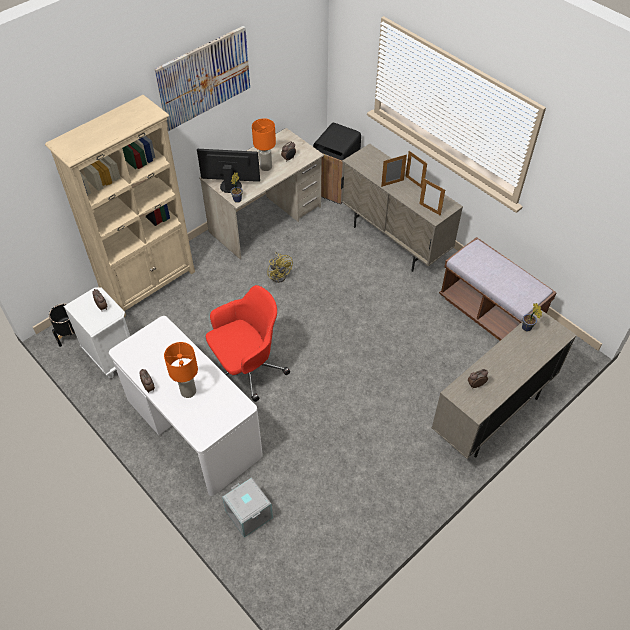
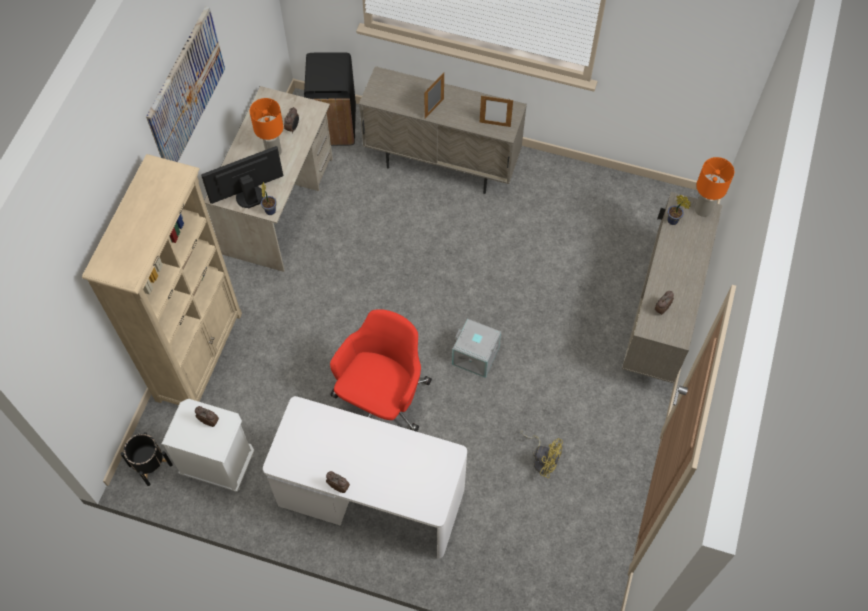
camera: 30 degrees left, 10 degrees up
orange table lamp [164,342,198,398] -> orange table lamp moved to [695,157,734,217]
grey storage box [222,477,273,538] -> grey storage box moved to [452,318,501,378]
yellow fan [267,251,293,283] -> yellow fan moved to [520,431,563,478]
picture frame [405,151,427,188] -> none
brown bench [439,237,557,341] -> none

